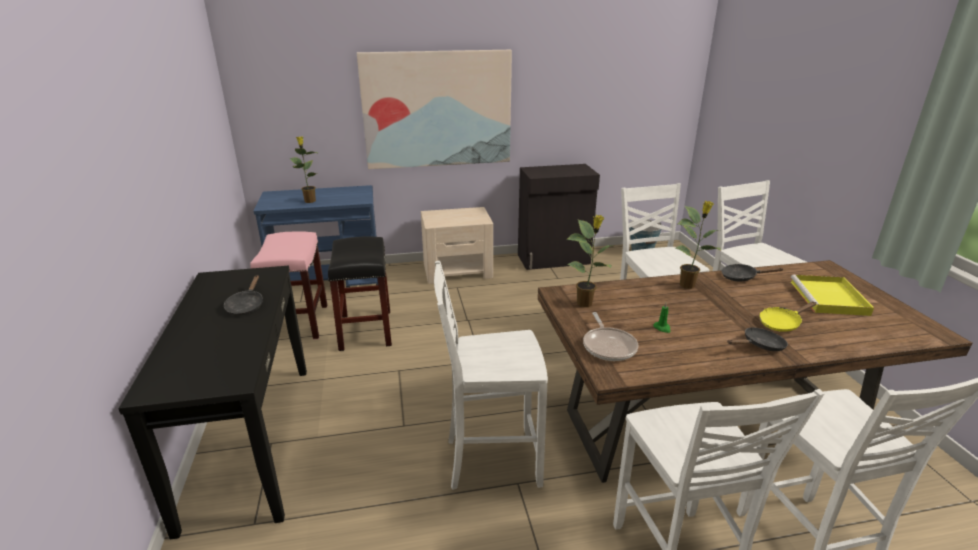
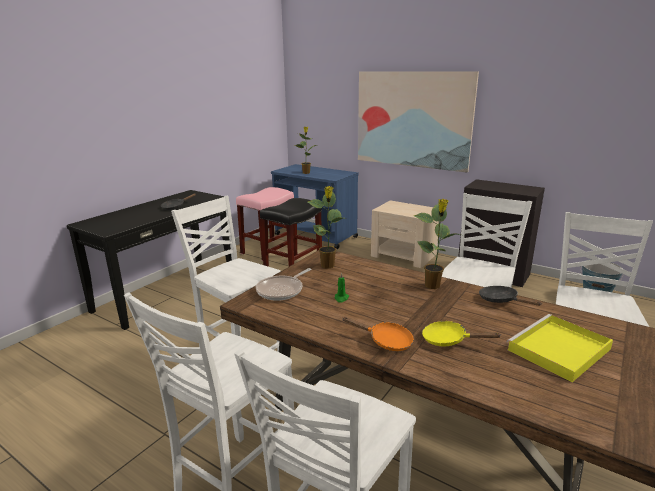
camera: 45 degrees right, 5 degrees down
black frying pan [727,327,788,351] -> orange frying pan [342,317,414,351]

